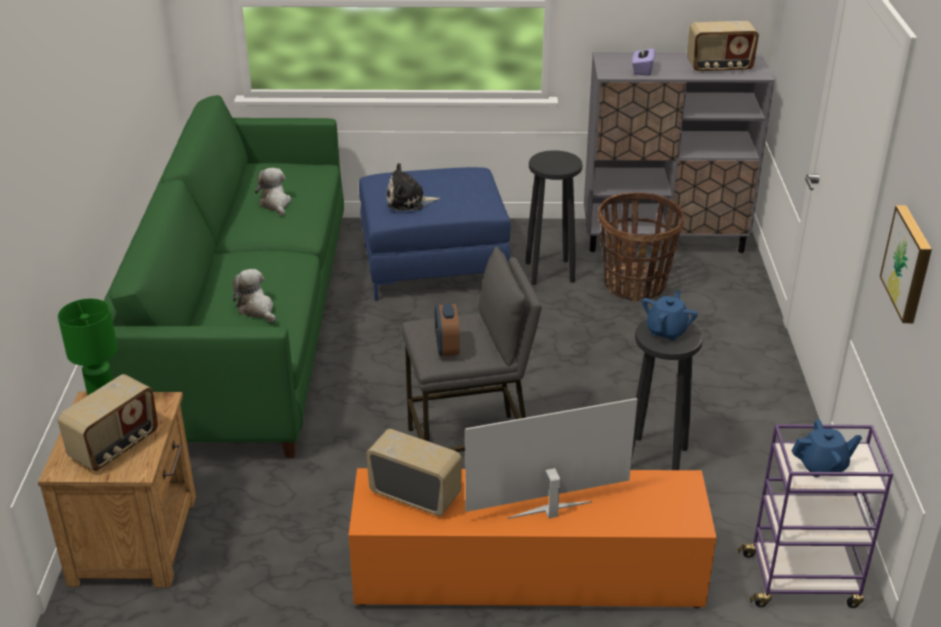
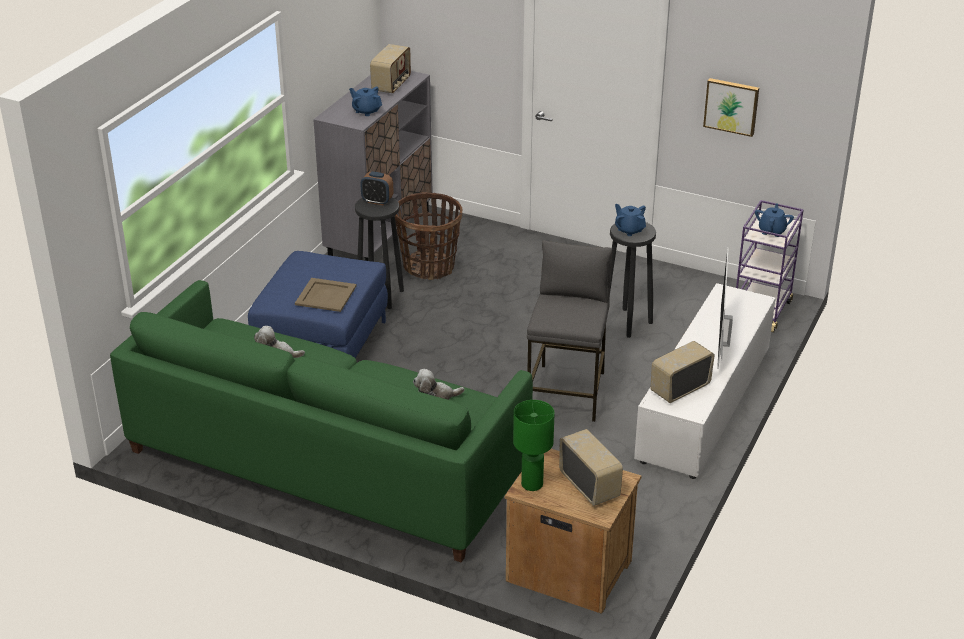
camera: 65 degrees left, 0 degrees up
orange tv stand [348,468,717,608] -> white tv stand [634,283,776,479]
plush toy [387,163,440,211] -> beige tray [295,278,356,312]
alarm clock [435,304,460,356] -> alarm clock moved to [360,172,394,205]
purple tissue box [632,43,656,76] -> blue teapot [349,87,382,116]

